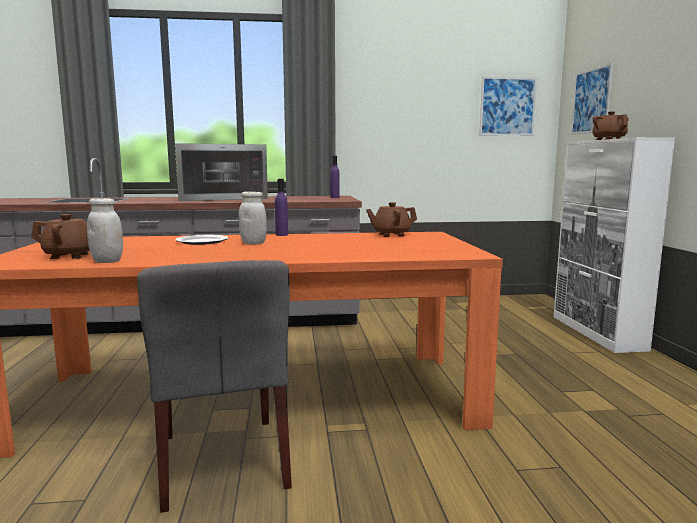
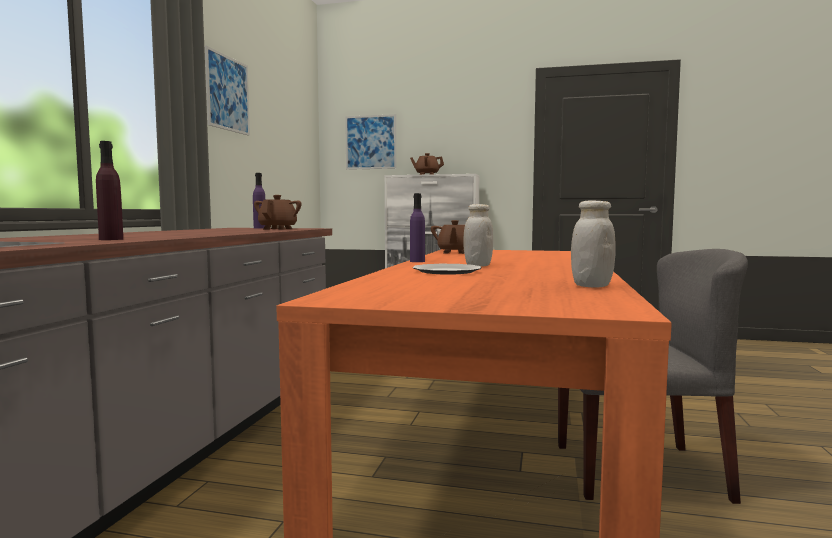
camera: 70 degrees left, 5 degrees down
brown teapot [31,214,90,259] -> brown teapot moved to [254,195,302,230]
microwave [175,143,268,201] -> none
picture [479,77,537,136] -> picture moved to [205,46,250,136]
none -> purple bottle [96,141,123,240]

